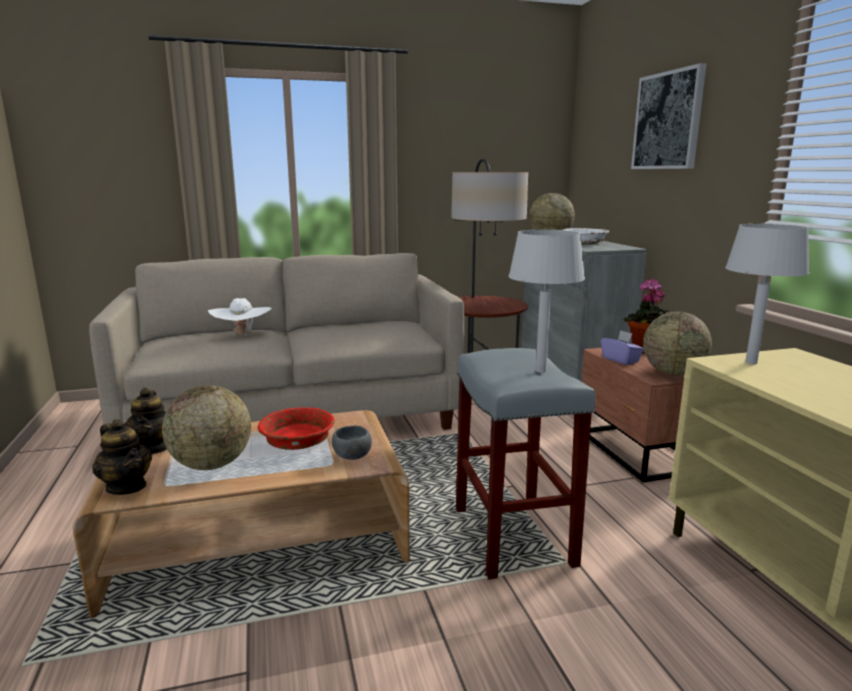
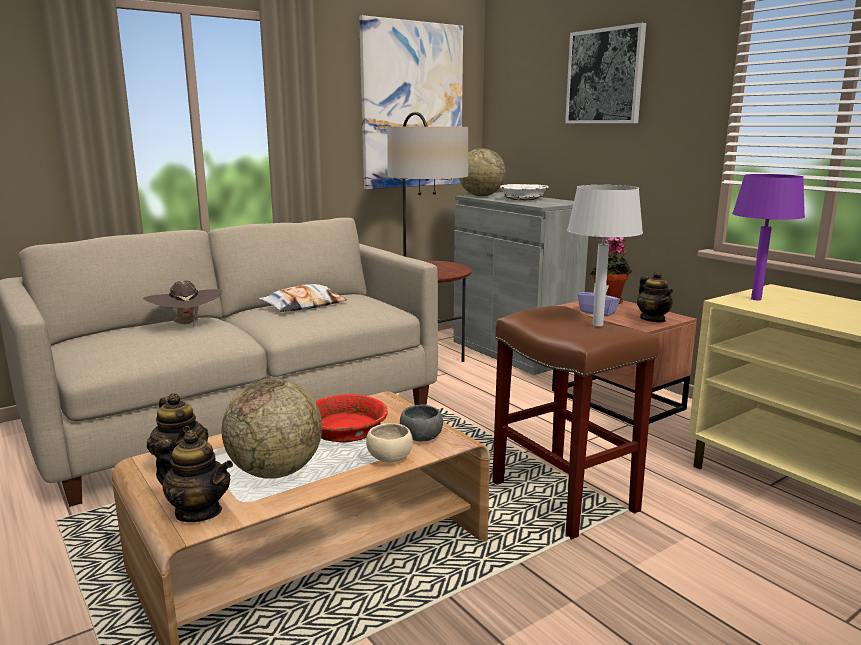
camera: 20 degrees left, 0 degrees up
white hat [208,298,272,336] -> brown hat [143,280,222,326]
grey stool [456,348,595,579] -> brown stool [492,306,659,540]
globe [643,312,712,375] -> teapot [637,271,673,322]
grey table lamp [725,224,810,364] -> purple table lamp [732,174,805,301]
none -> pillow [259,284,347,312]
none -> picture [359,15,463,189]
none -> beige bowl [366,423,413,463]

